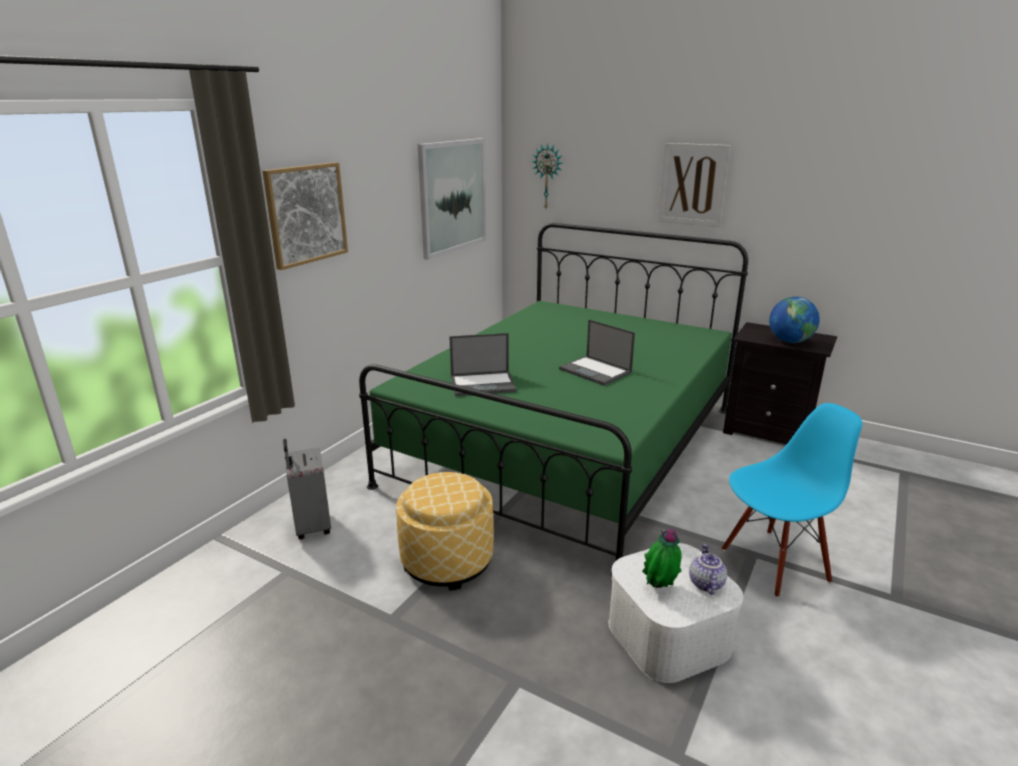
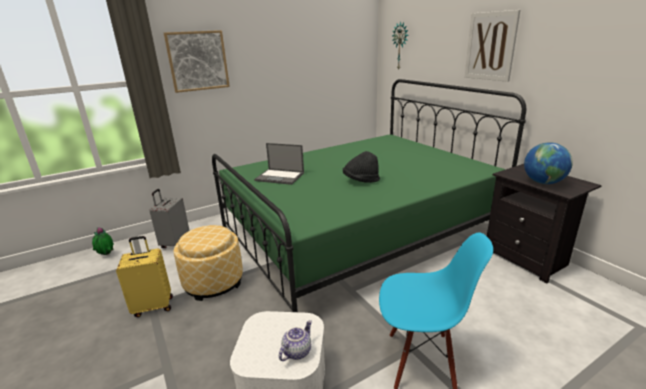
camera: 30 degrees right, 0 degrees up
picture [418,138,486,260] -> none
laptop [559,320,635,386] -> black hat [343,151,380,183]
potted plant [642,529,682,588] -> potted plant moved to [92,227,114,255]
none -> yellow suitcase [116,236,173,317]

